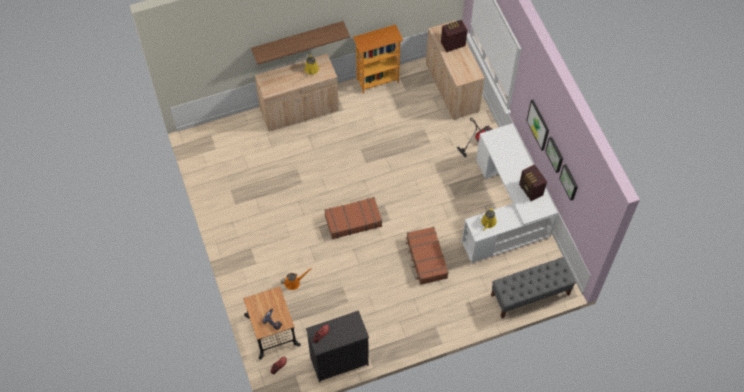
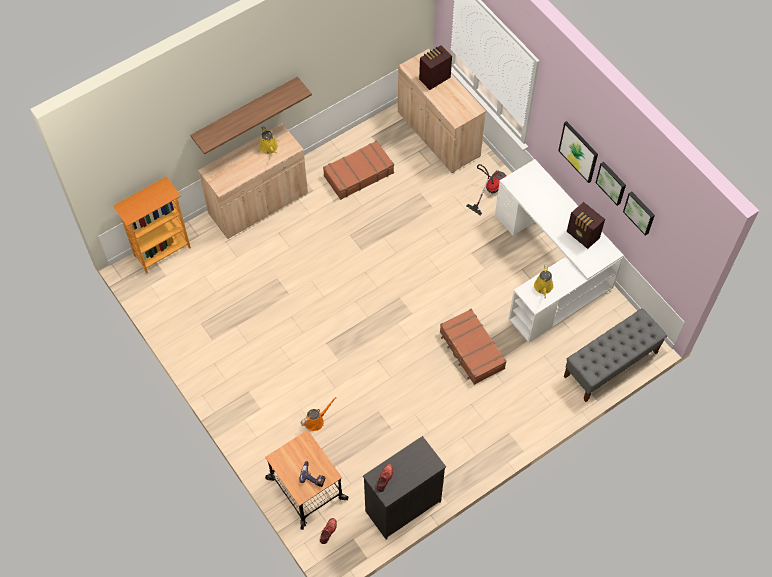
camera: 15 degrees left, 0 degrees up
brown suitcase [324,197,382,239] -> brown suitcase moved to [323,140,394,200]
bookcase [353,24,403,94] -> bookcase moved to [113,176,191,273]

